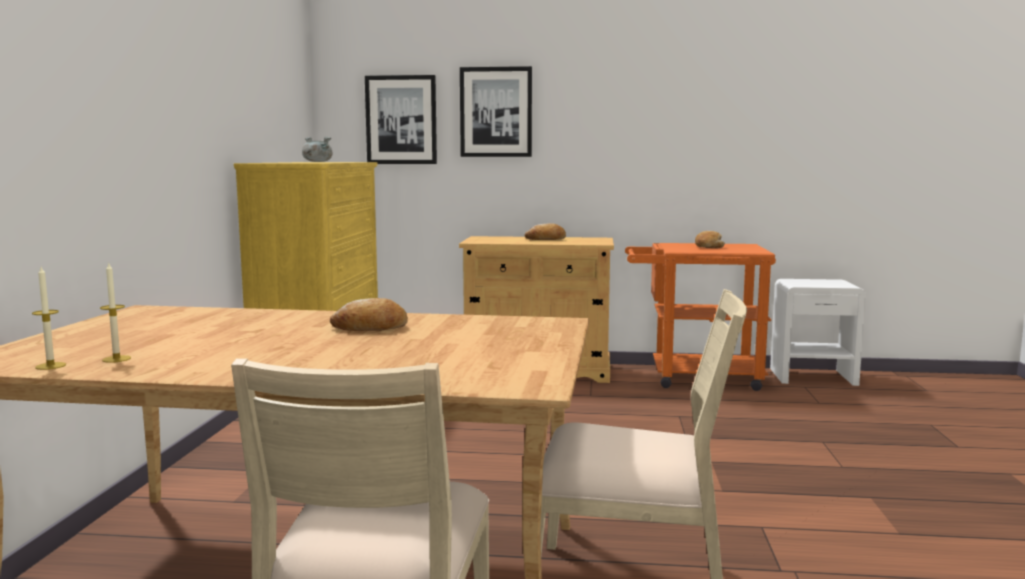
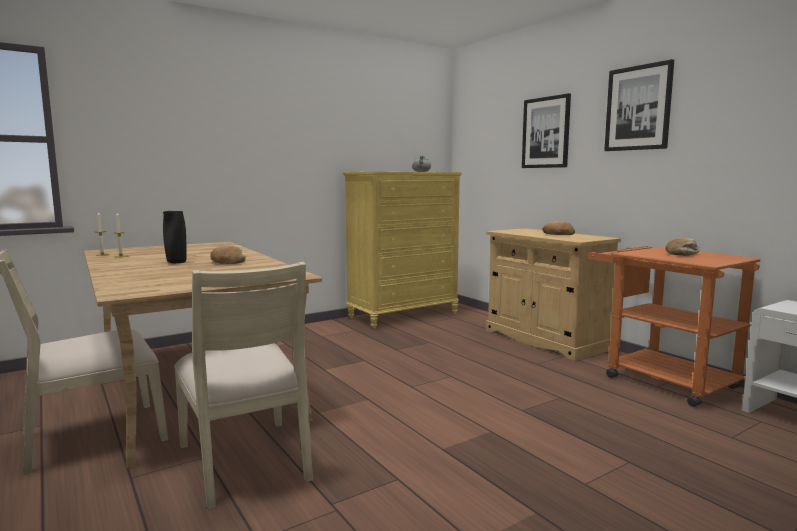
camera: 50 degrees right, 0 degrees up
picture [365,75,437,164] -> picture moved to [604,59,674,151]
none -> black vase [163,211,186,263]

